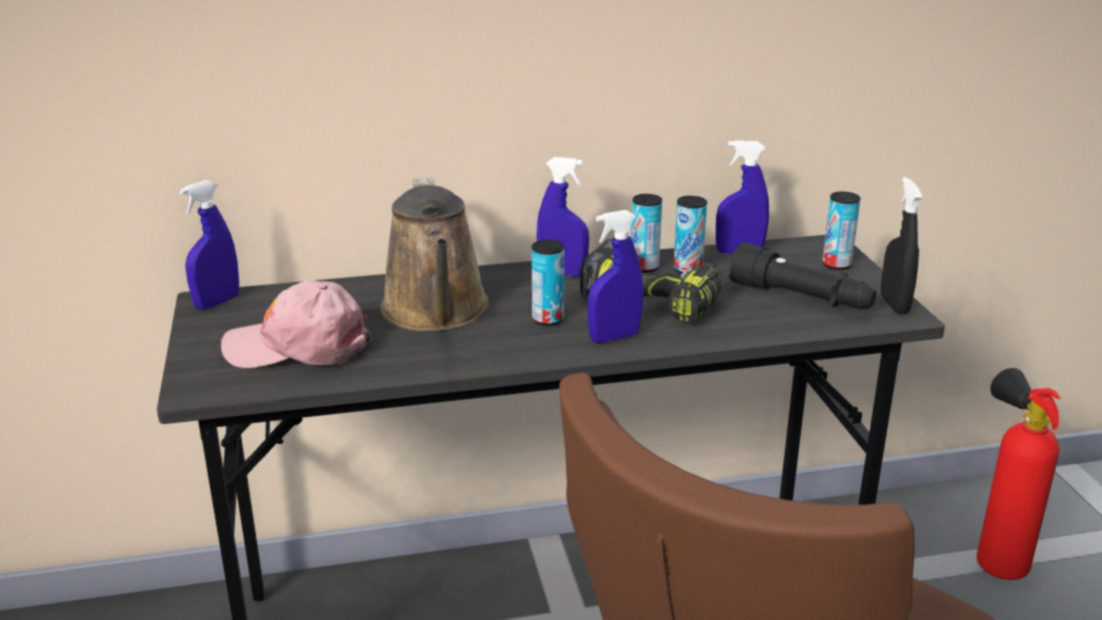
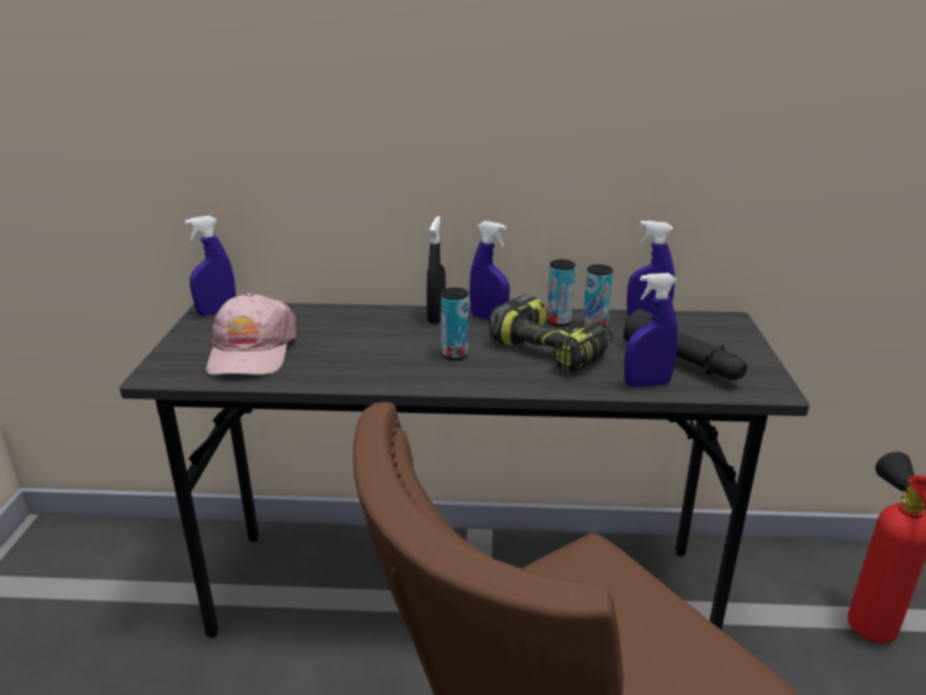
camera: 15 degrees right, 0 degrees up
pink cap [221,280,371,368] -> pink cap turned 105 degrees counterclockwise [206,293,297,375]
brown watering can [381,178,489,331] -> none
blue spray bottle [587,210,643,343] -> blue spray bottle moved to [624,273,678,388]
can [822,192,861,270] -> none
black spray bottle [881,177,922,314] -> black spray bottle moved to [427,216,446,324]

